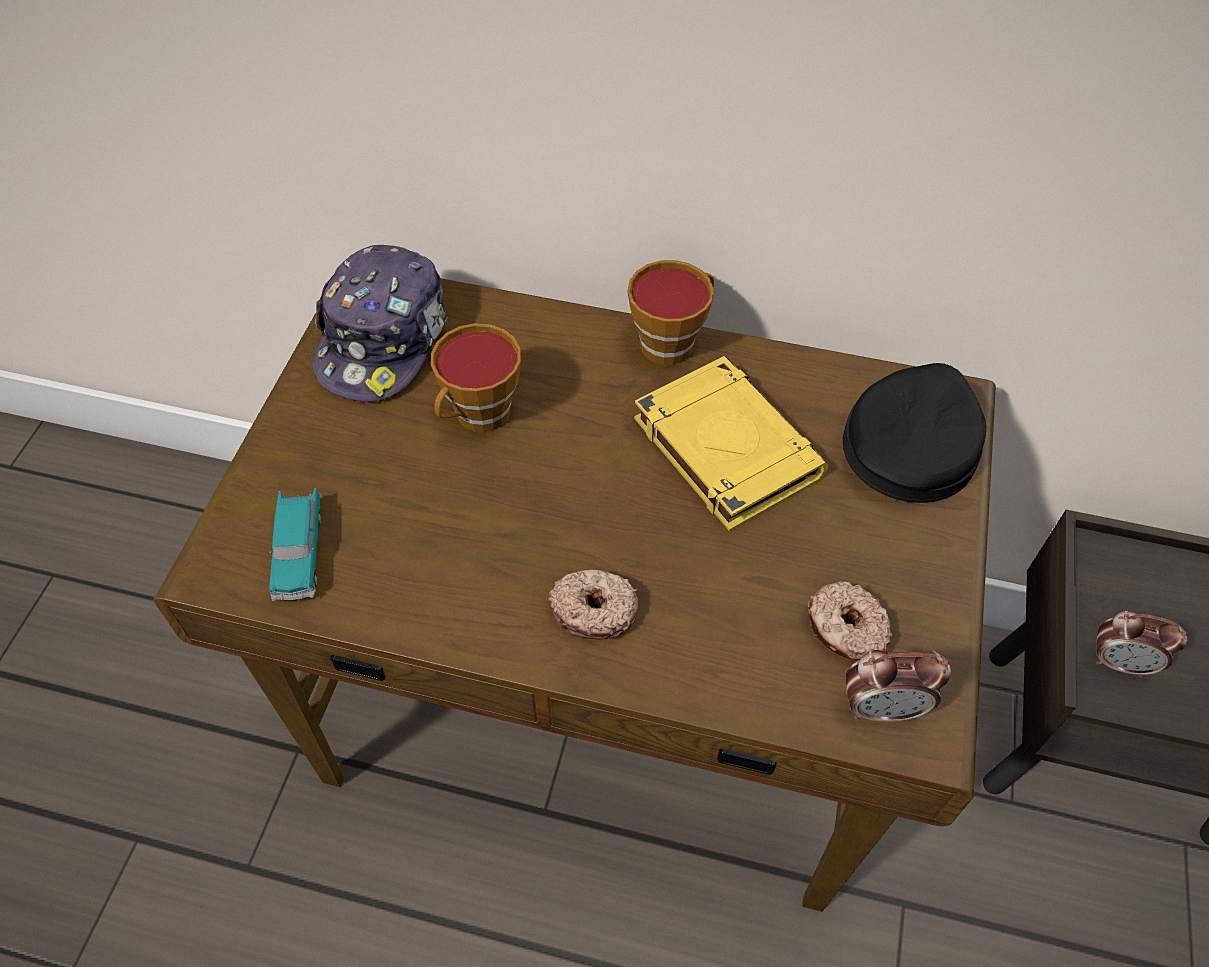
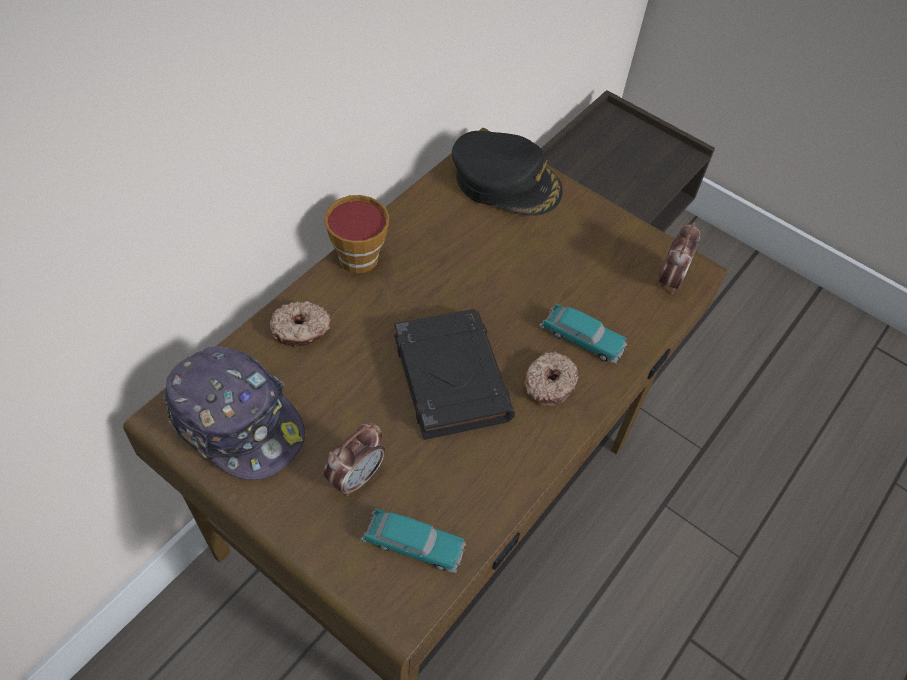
camera: 70 degrees left, 0 degrees up
cup [431,323,521,432] -> none
yellow book [634,356,828,531] -> none
donut [807,581,892,660] -> donut moved to [270,301,331,347]
black cap [843,363,986,503] -> black cap turned 150 degrees clockwise [452,131,563,216]
alarm clock [1096,610,1188,677] -> alarm clock moved to [323,423,385,496]
none -> black book [394,309,515,440]
none -> toy car [539,303,627,364]

